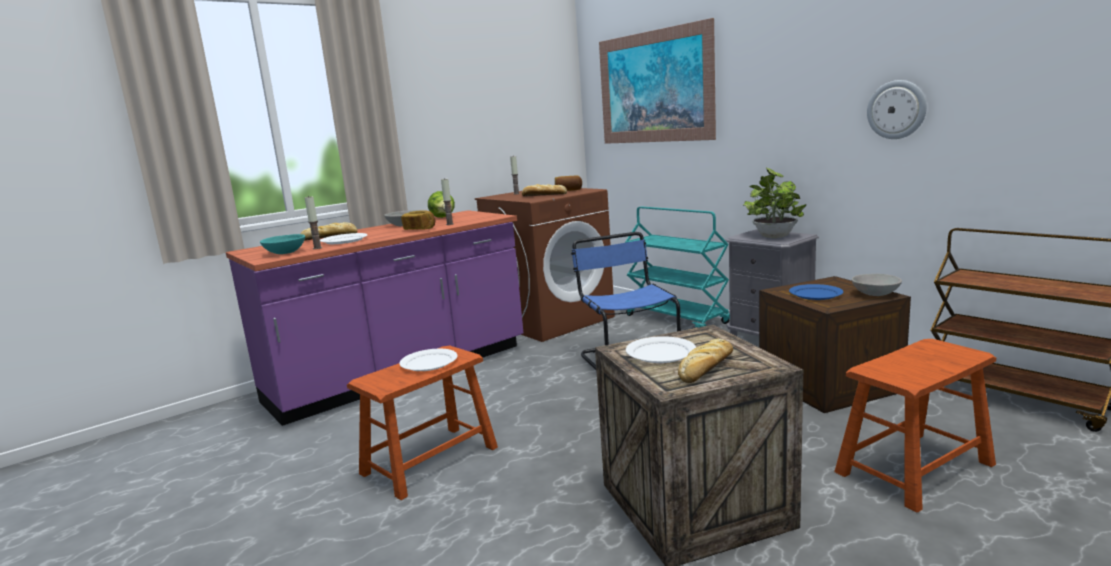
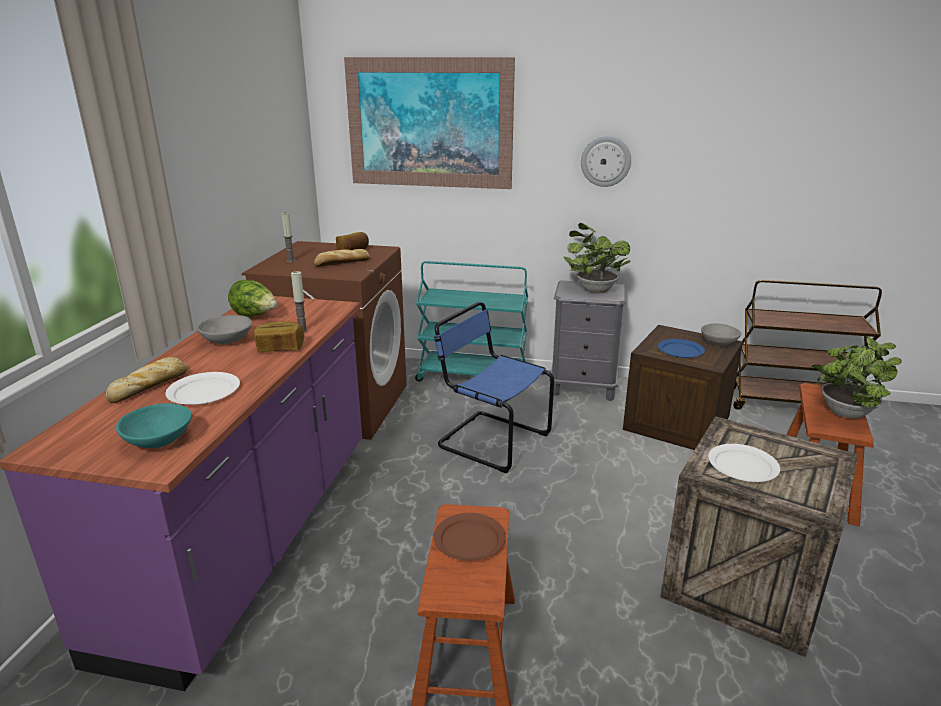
camera: 40 degrees left, 10 degrees up
candle [305,195,322,249] -> none
white plate [399,349,458,371] -> brown plate [434,513,506,561]
bread [678,339,733,383] -> none
wall clock [867,80,927,139] -> wall clock moved to [581,136,631,187]
none -> potted plant [812,337,902,419]

